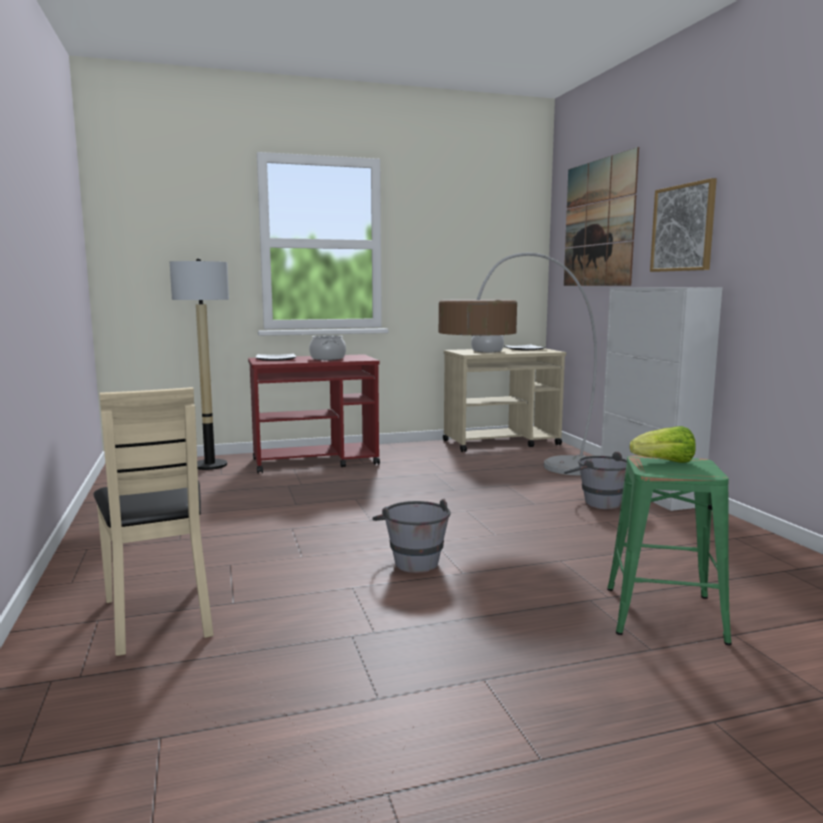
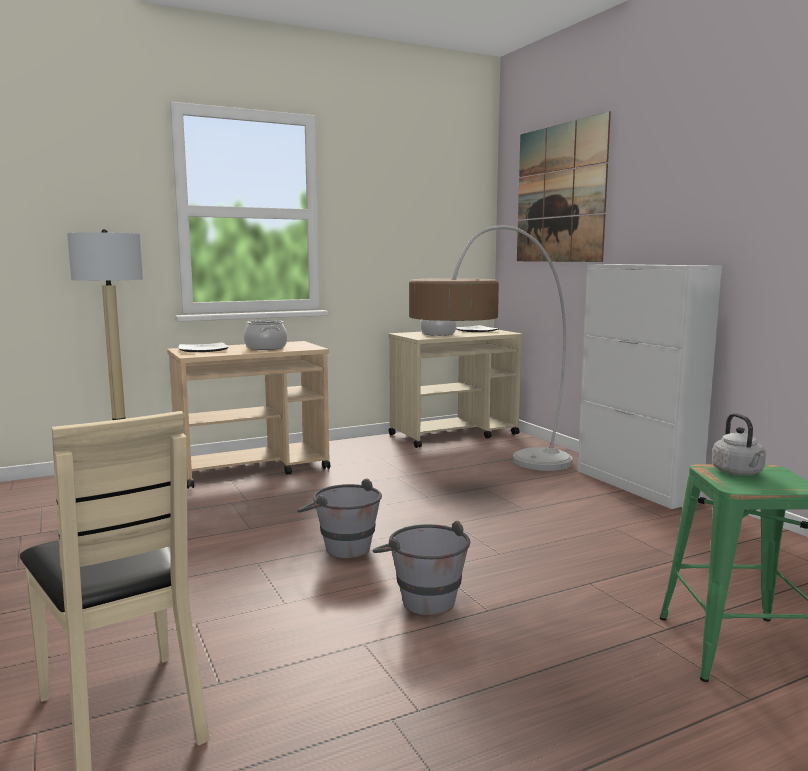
camera: 10 degrees left, 0 degrees up
red cart [248,354,380,474] -> beige cart [167,341,330,489]
grey bucket [564,451,627,509] -> grey bucket moved to [297,478,382,558]
lettuce [630,426,696,463] -> grey kettle [712,413,766,476]
picture [650,178,717,272] -> none

